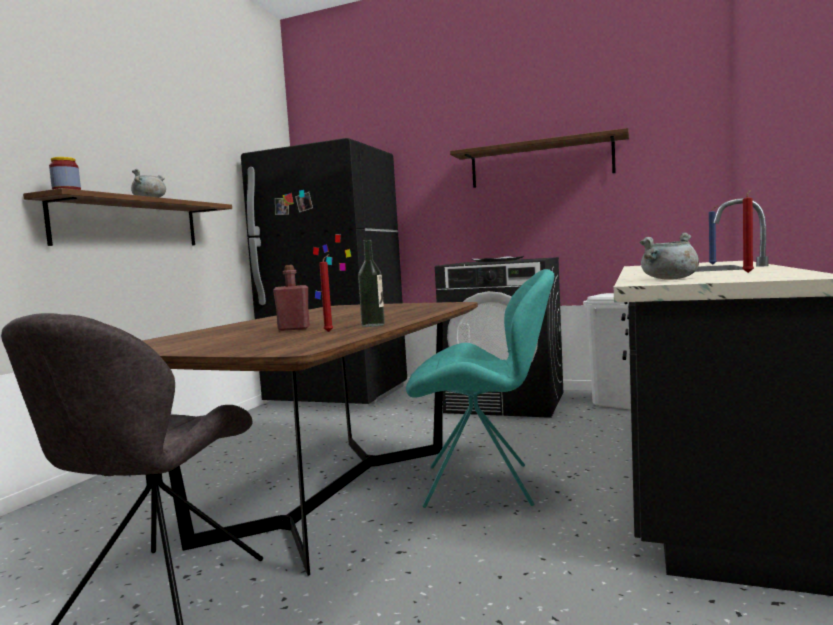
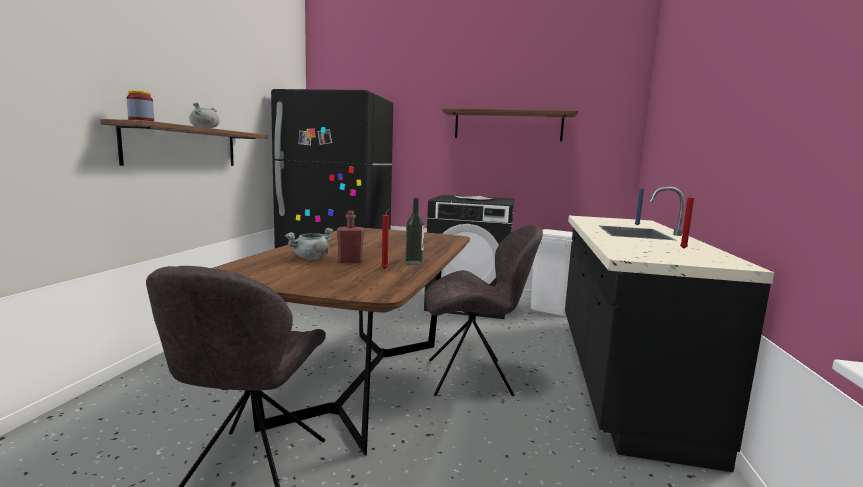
camera: 10 degrees left, 5 degrees up
turquoise chair [406,269,554,508] -> grey chair [425,225,543,396]
grey cooking pot [640,233,699,280] -> grey cooking pot moved to [285,228,333,260]

